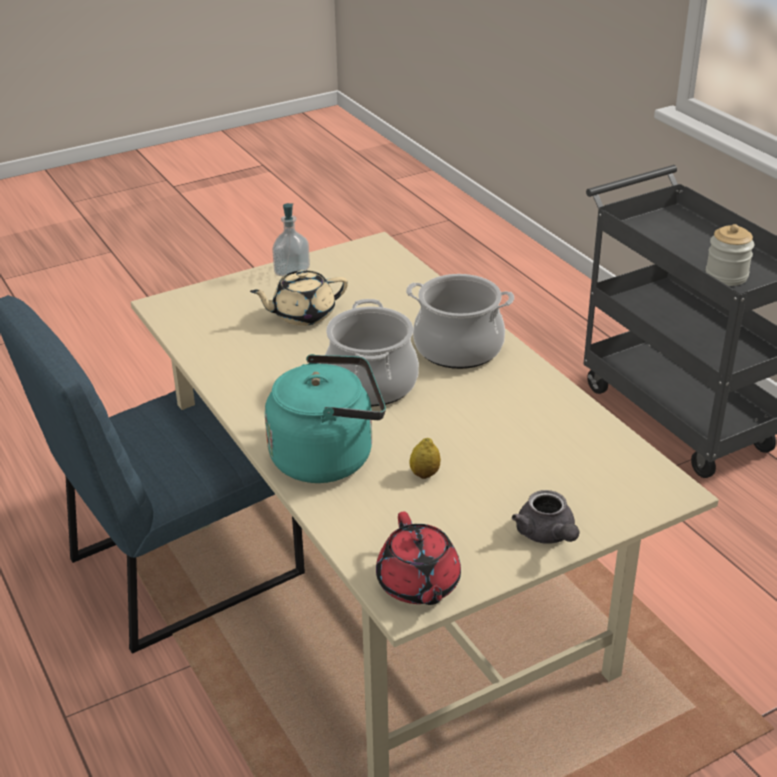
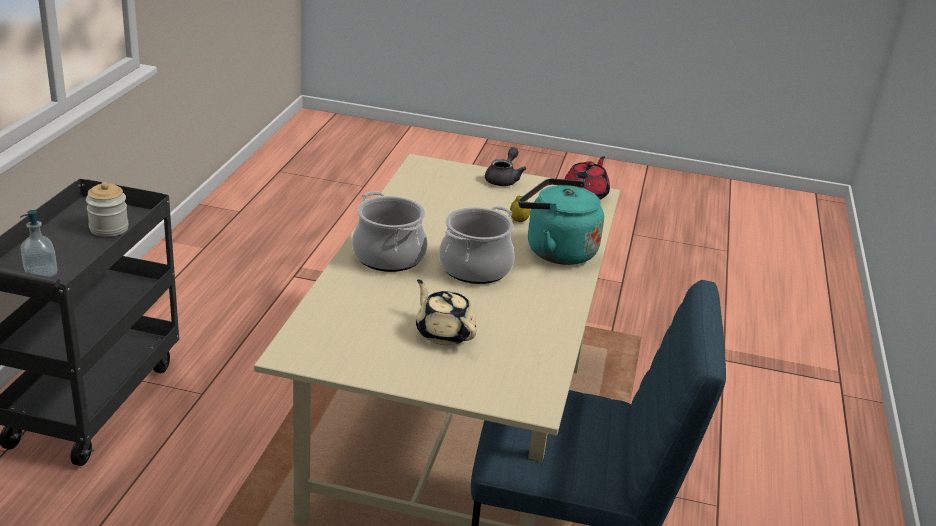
camera: 140 degrees left, 5 degrees down
beige teapot [250,270,348,326] -> beige teapot turned 150 degrees counterclockwise [416,279,476,345]
soap dispenser [272,203,310,276] -> soap dispenser moved to [20,210,57,277]

